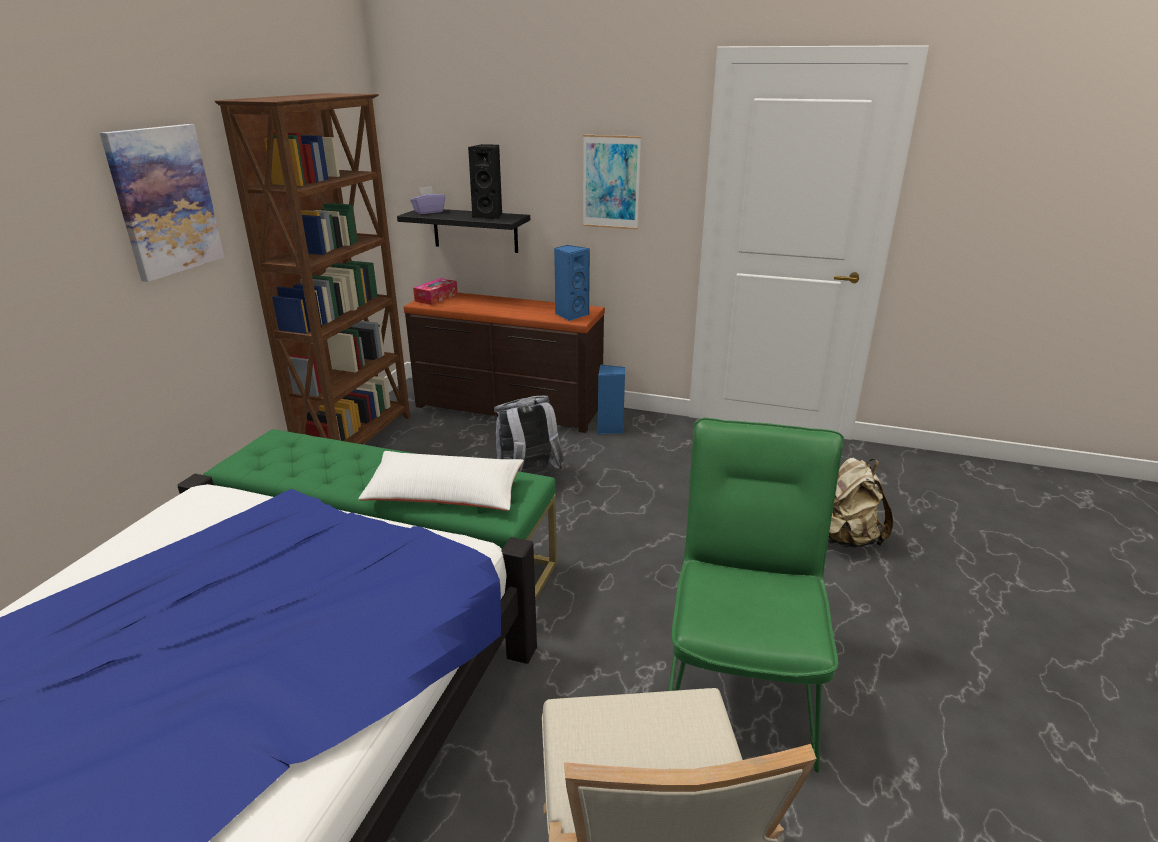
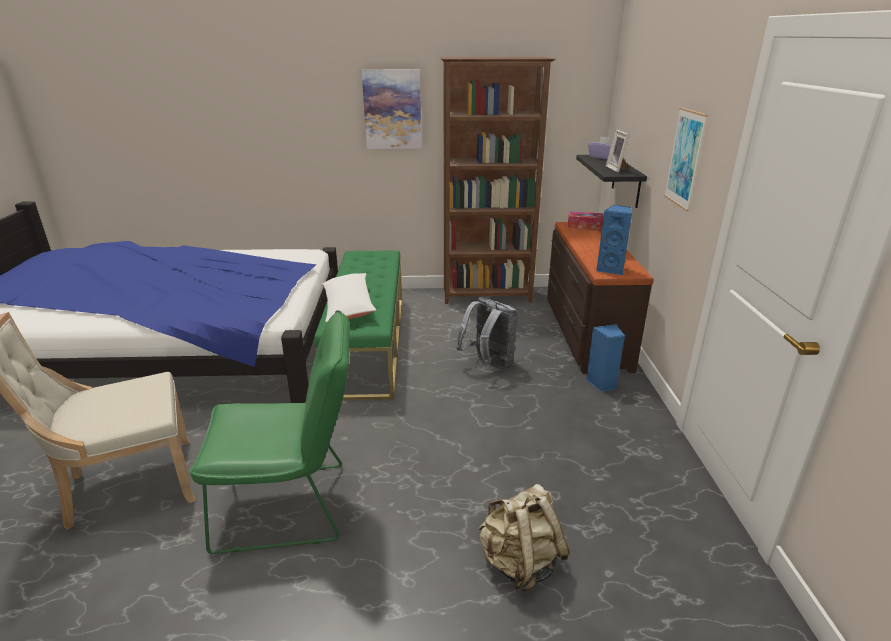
camera: 70 degrees right, 0 degrees up
black speaker [468,144,502,219] -> picture frame [606,130,629,173]

